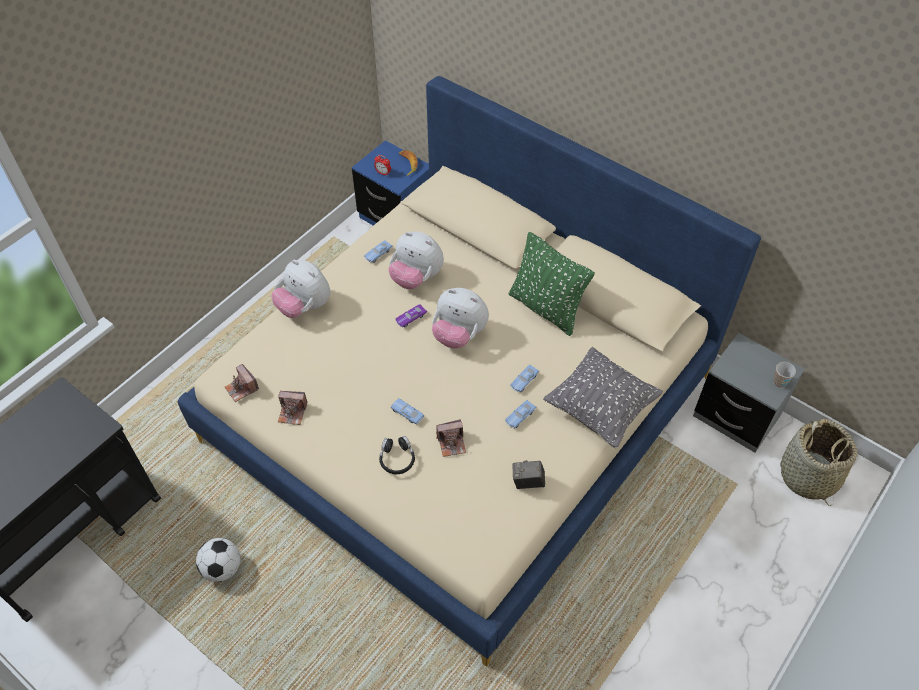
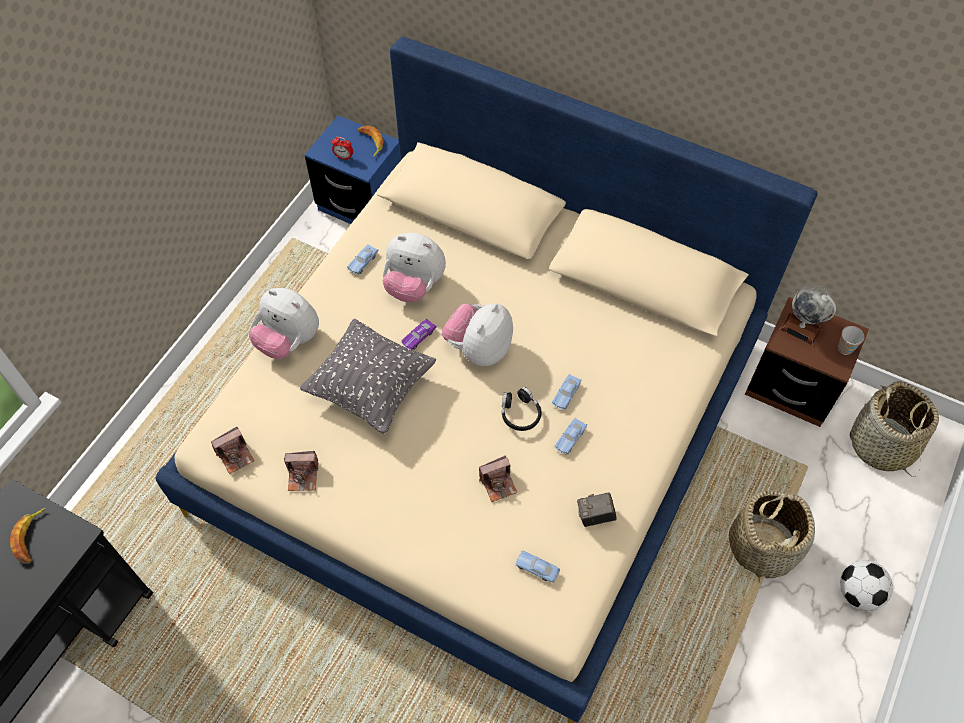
camera: 10 degrees left, 5 degrees up
football [196,538,240,582] -> football moved to [840,560,893,610]
camera [225,364,259,402] -> camera turned 75 degrees counterclockwise [211,427,254,474]
black headphones [379,436,415,474] -> black headphones moved to [502,387,541,431]
blue toy car [391,398,424,424] -> blue toy car moved to [515,551,560,583]
plush toy [432,288,489,348] -> plush toy turned 105 degrees clockwise [442,303,513,366]
green pillow [509,232,595,336] -> none
grey pillow [543,347,663,448] -> grey pillow moved to [300,318,436,434]
grey nightstand [693,333,805,453] -> brown nightstand [745,297,869,427]
none -> banana [10,508,46,563]
none -> basket [729,488,815,583]
none -> globe [780,285,836,345]

